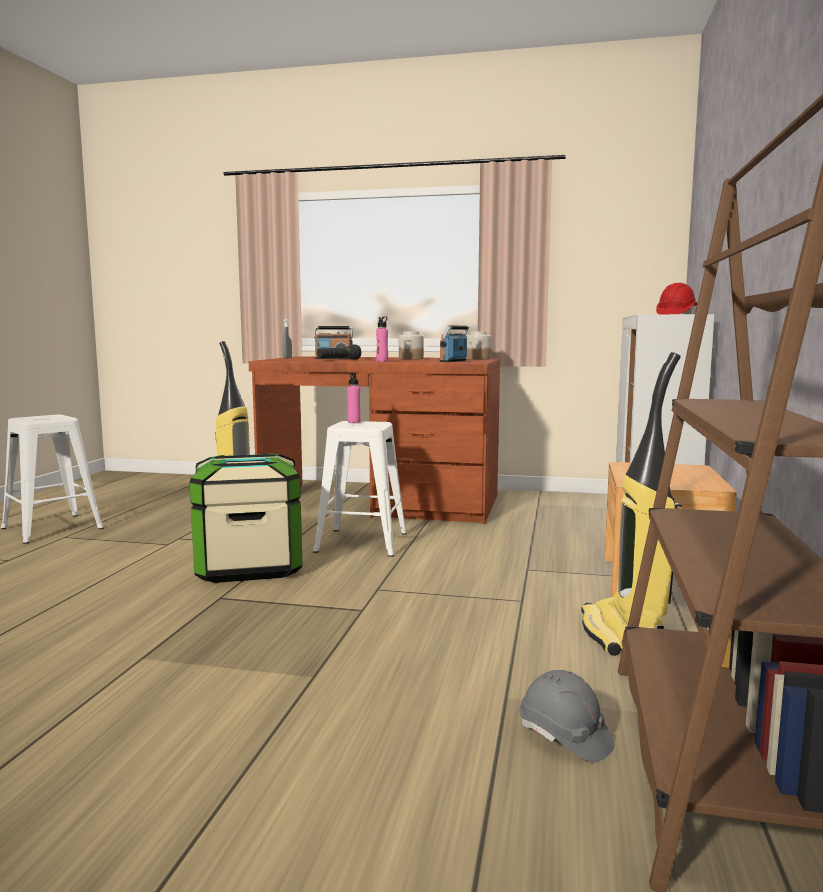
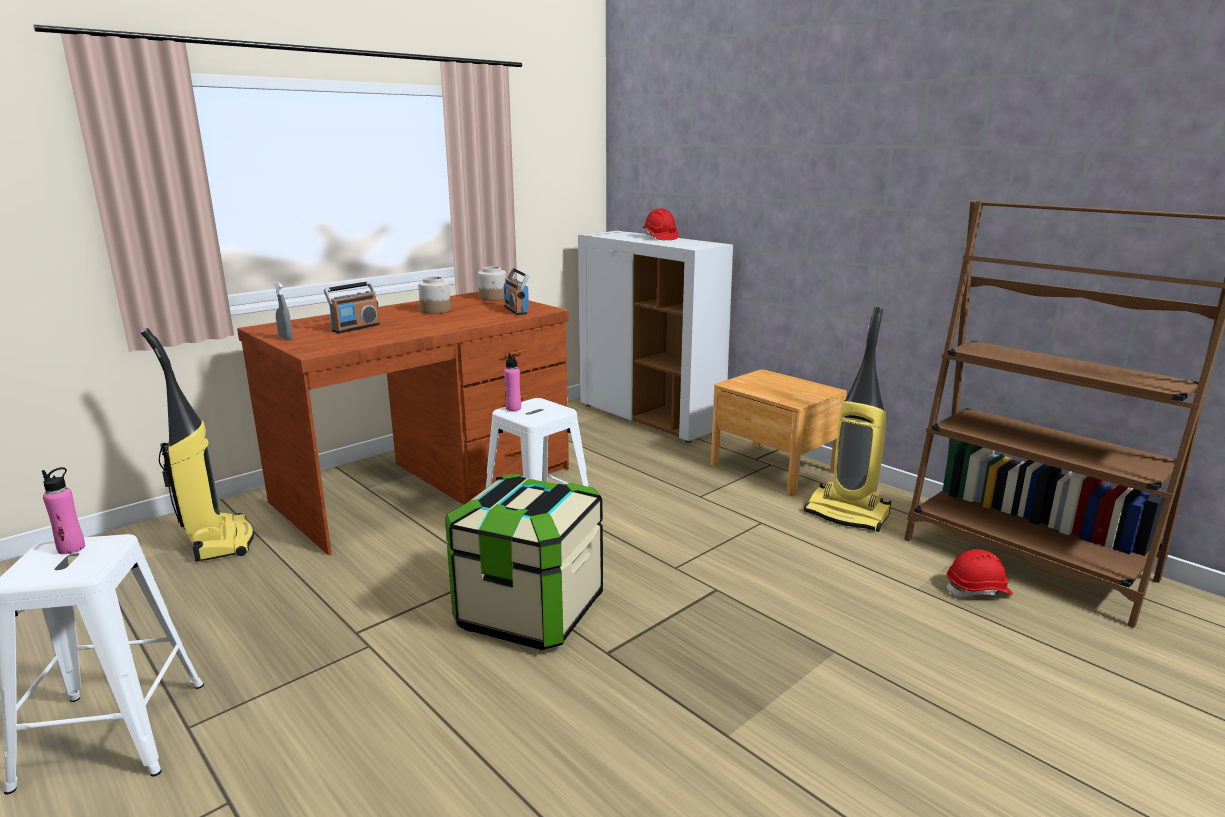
camera: 55 degrees left, 10 degrees up
black flashlight [317,345,361,360] -> none
pink bottle [376,317,388,362] -> pink bottle moved to [42,467,85,554]
grey hard hat [519,670,615,762] -> red hard hat [947,549,1013,597]

